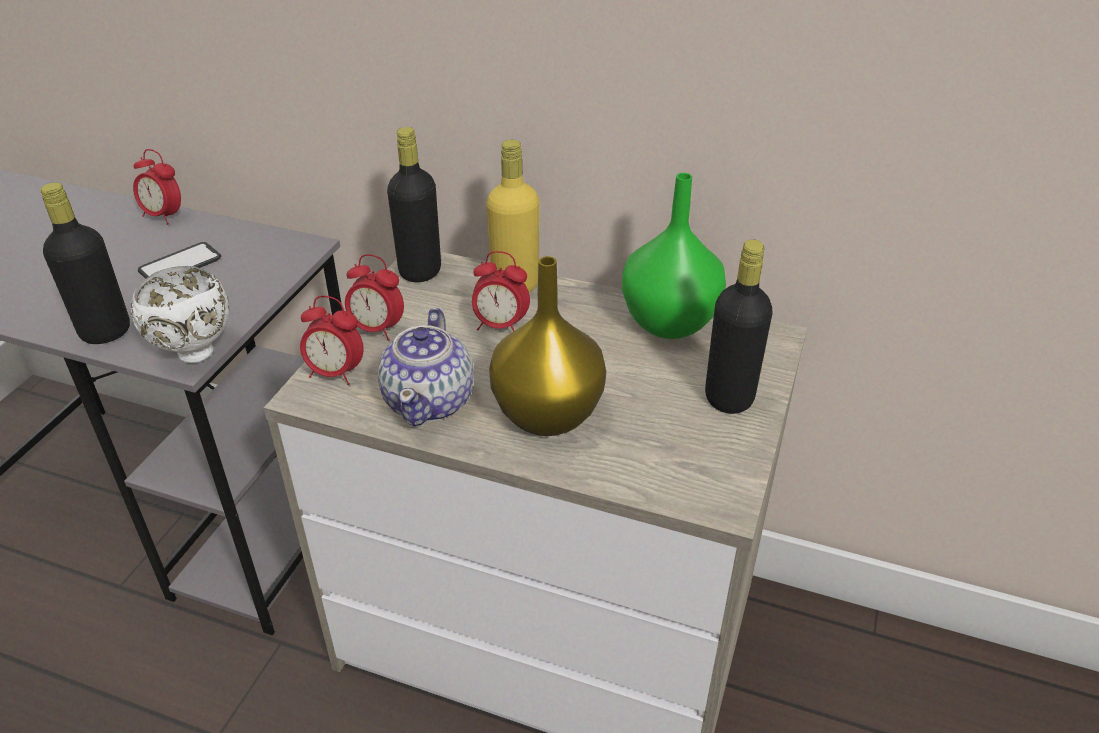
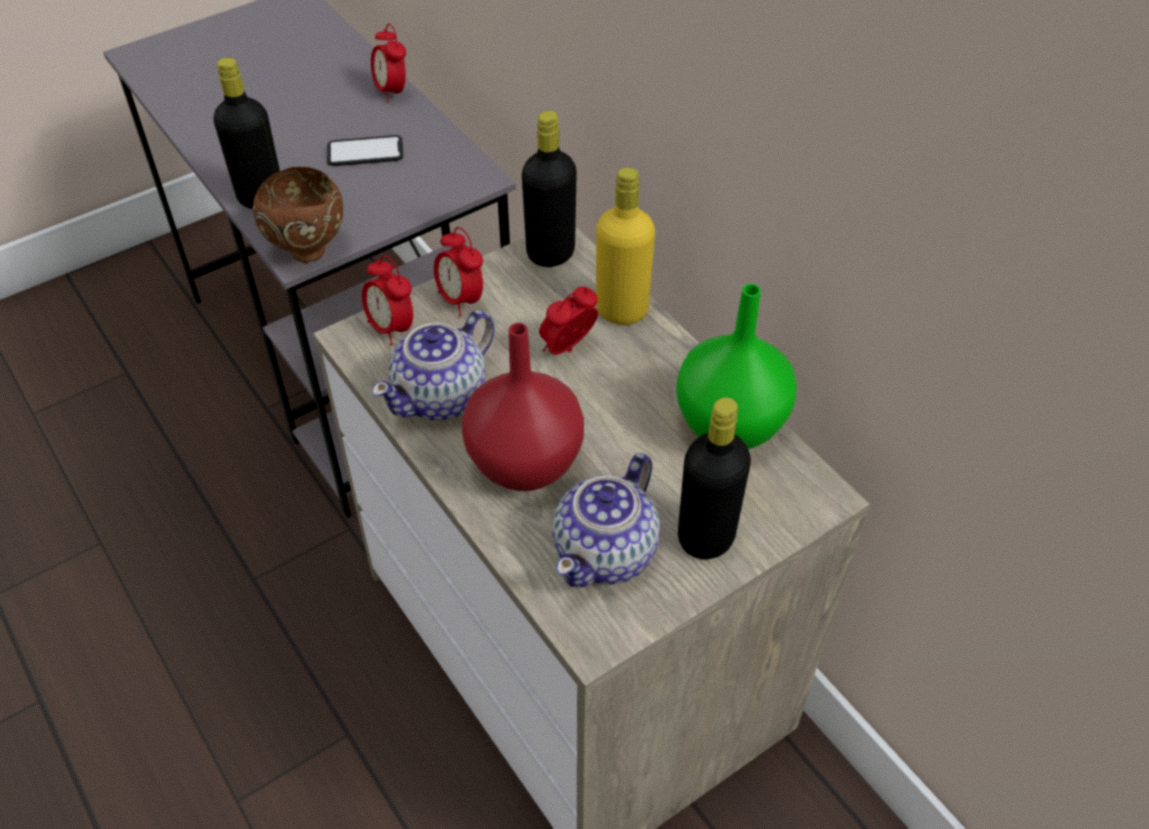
camera: 35 degrees right, 10 degrees up
white bowl [131,266,229,364] -> brown bowl [253,167,343,263]
alarm clock [472,251,530,332] -> alarm clock turned 90 degrees clockwise [539,287,598,355]
yellow vase [489,256,606,436] -> red vase [462,323,584,491]
none -> teapot [552,453,660,588]

